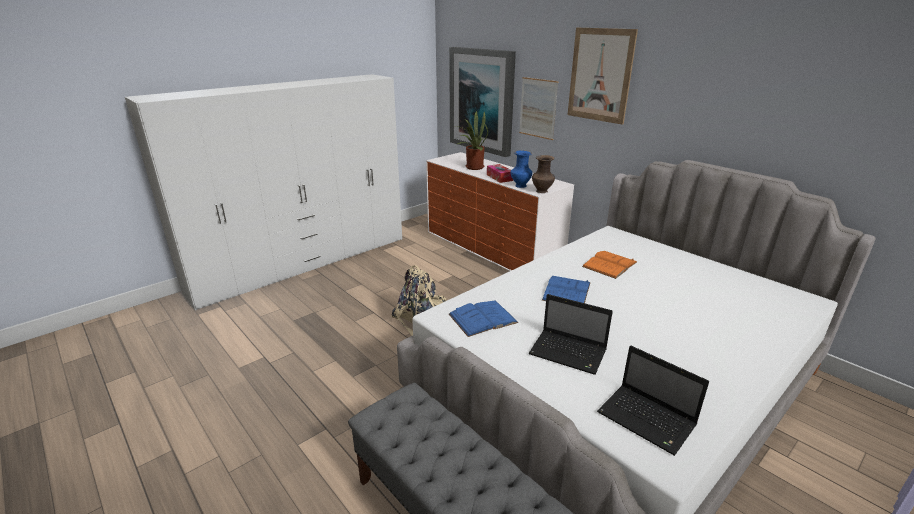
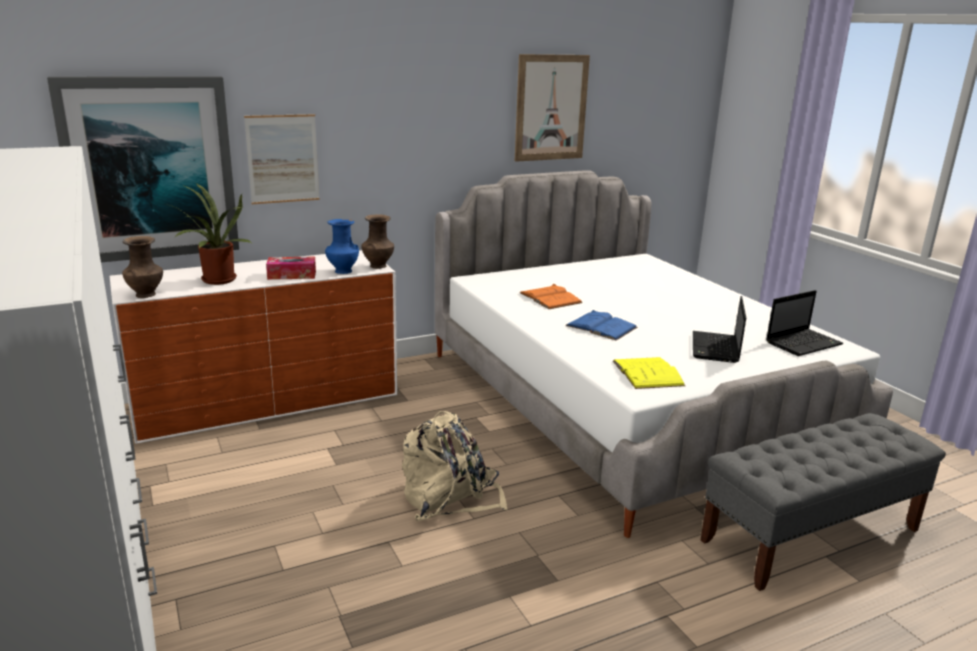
camera: 75 degrees left, 5 degrees down
blue book [449,300,518,337] -> yellow book [613,357,685,389]
laptop [529,294,613,375] -> laptop turned 150 degrees clockwise [693,296,746,363]
picture [568,28,638,125] -> picture moved to [515,54,590,162]
none -> brown vase [122,236,163,298]

